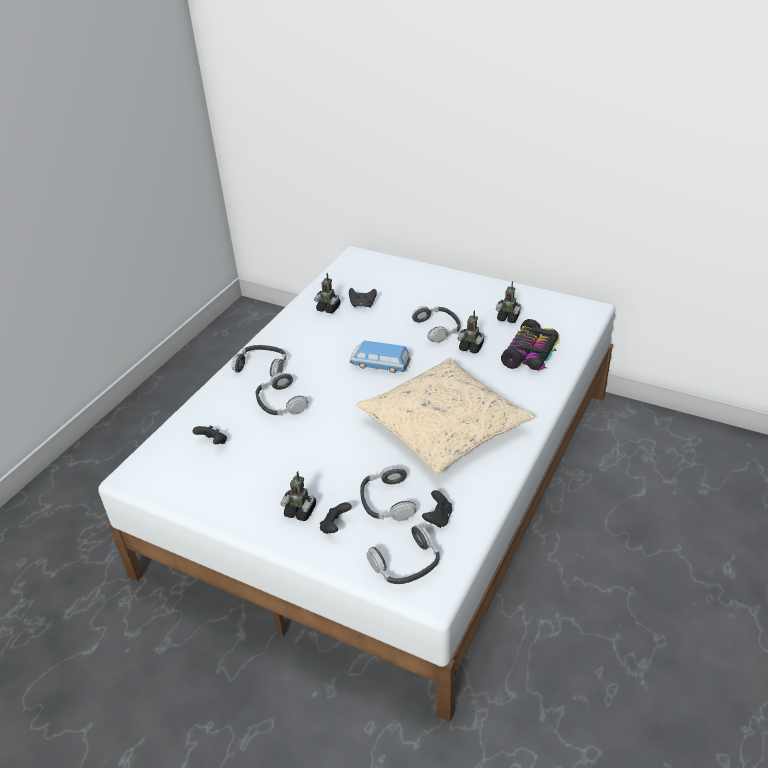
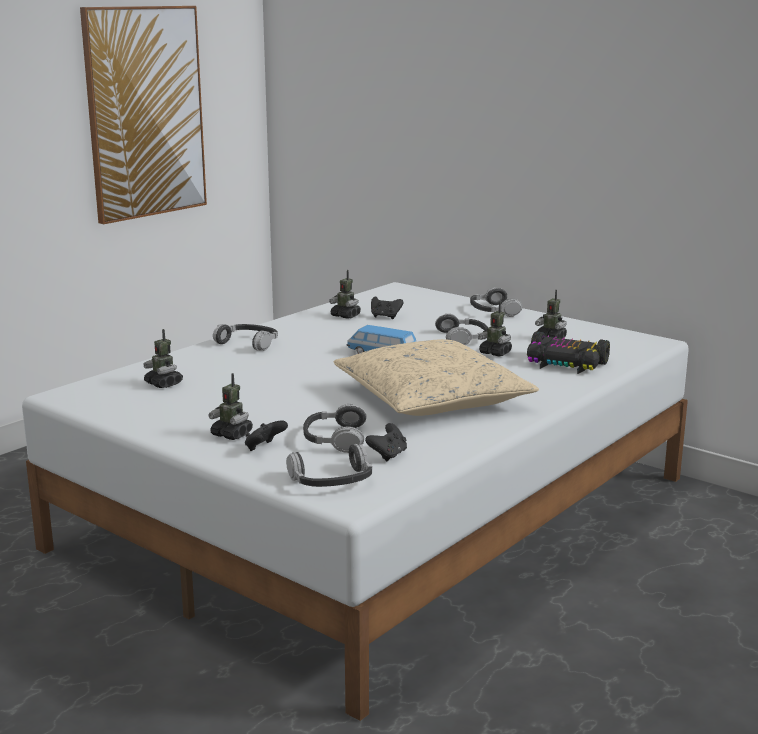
camera: 10 degrees right, 20 degrees down
black game controller [192,426,227,444] -> toy robot [143,329,183,388]
headphones [256,372,308,415] -> headphones moved to [470,287,523,317]
toy car [501,319,560,371] -> toy car turned 75 degrees clockwise [527,331,610,374]
none -> picture [80,6,207,224]

